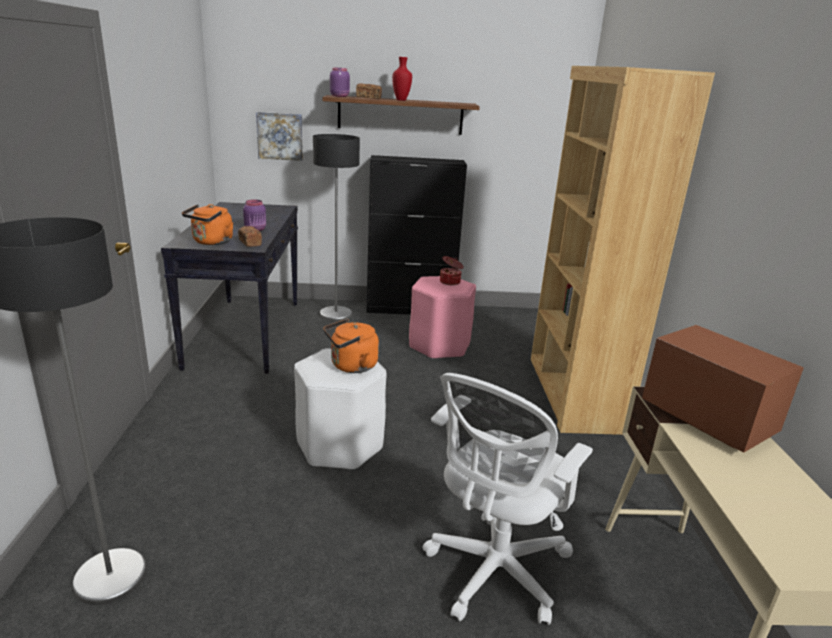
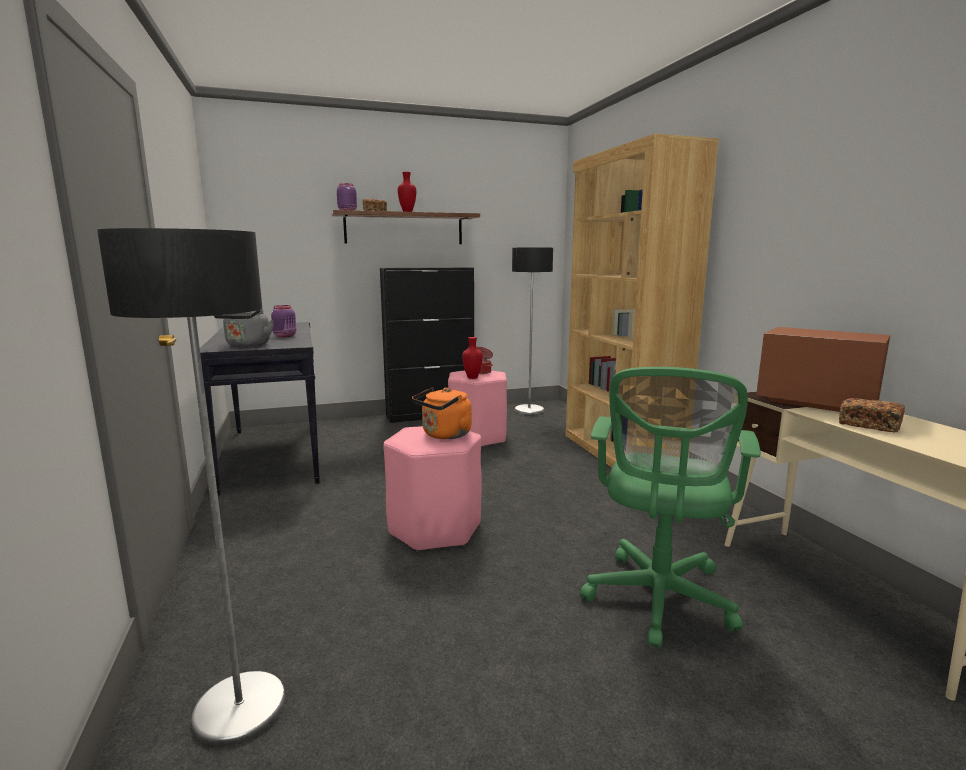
camera: 15 degrees left, 10 degrees down
orange kettle [182,204,234,245] -> grey kettle [214,309,274,347]
bread [238,226,262,247] -> bread moved to [839,398,905,432]
picture [256,112,303,161] -> none
white stool [294,348,387,470] -> pink stool [383,426,482,552]
floor lamp [313,134,360,321] -> floor lamp moved to [512,248,553,415]
white office chair [422,373,593,625] -> green office chair [580,367,761,649]
none -> red vase [462,337,483,379]

